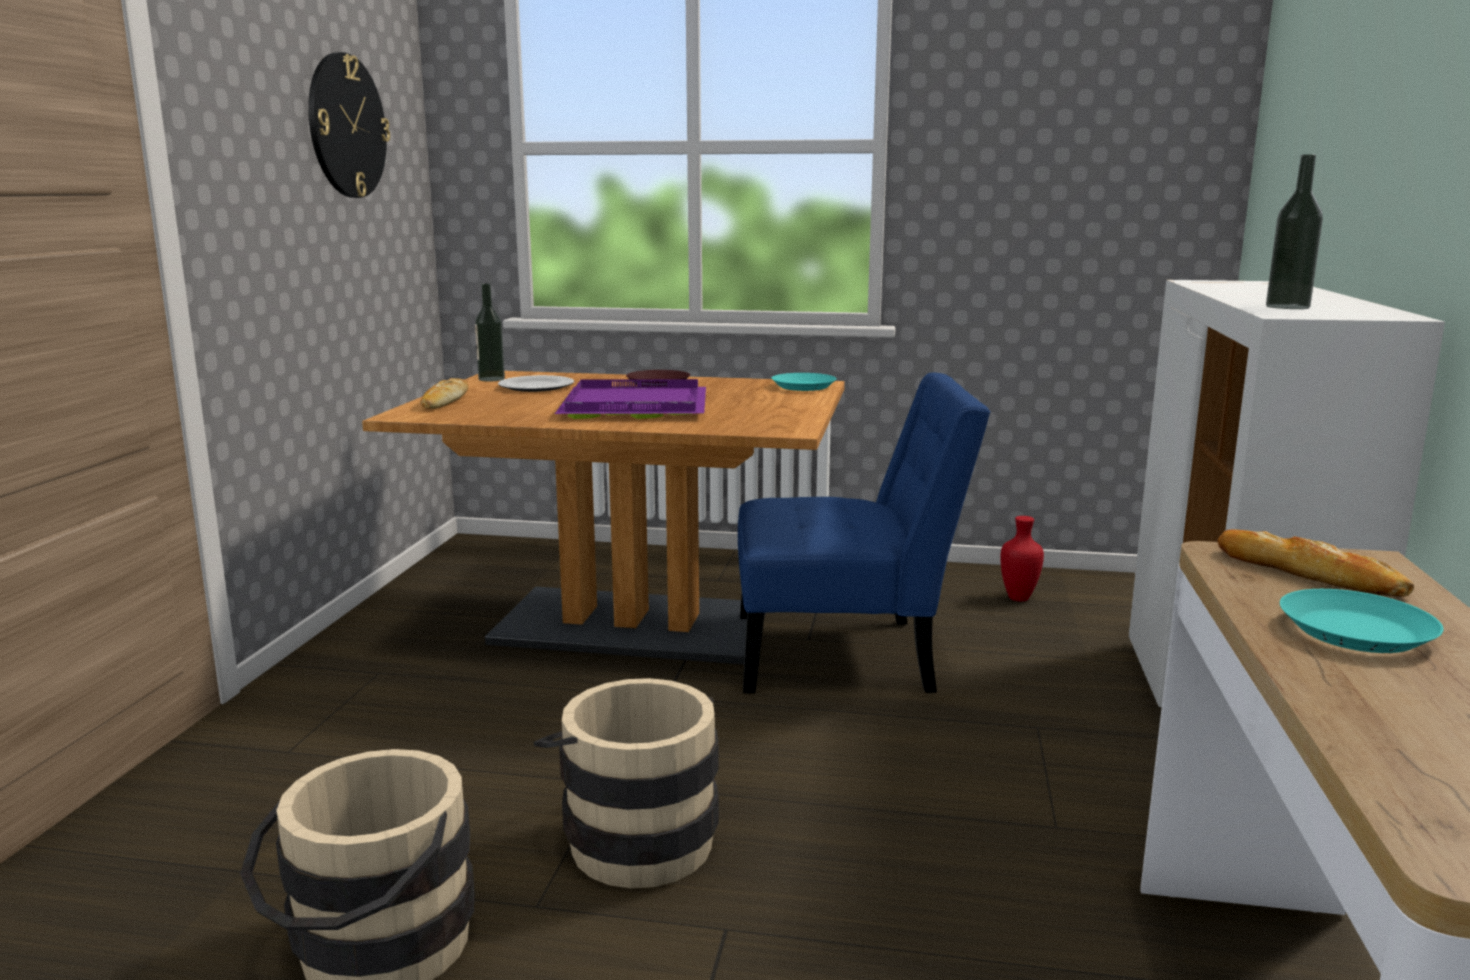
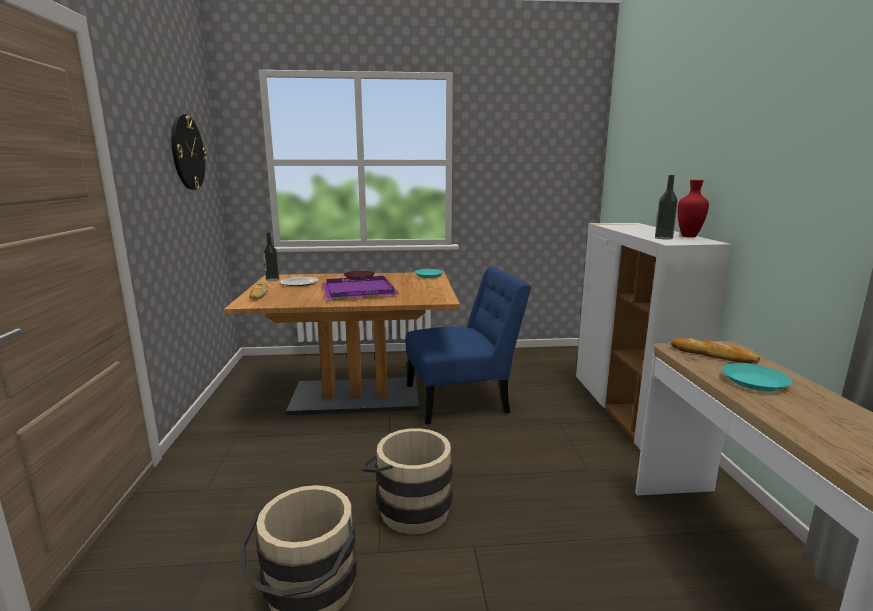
camera: 15 degrees left, 0 degrees up
red vase [1001,516,1044,601] -> red vase moved to [678,180,709,237]

